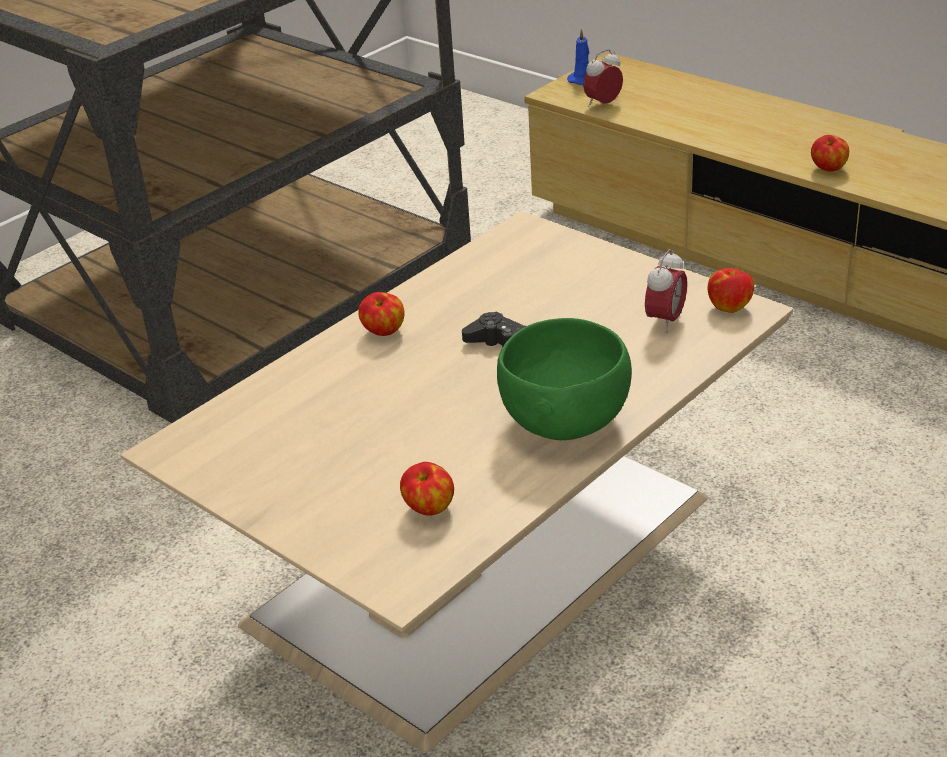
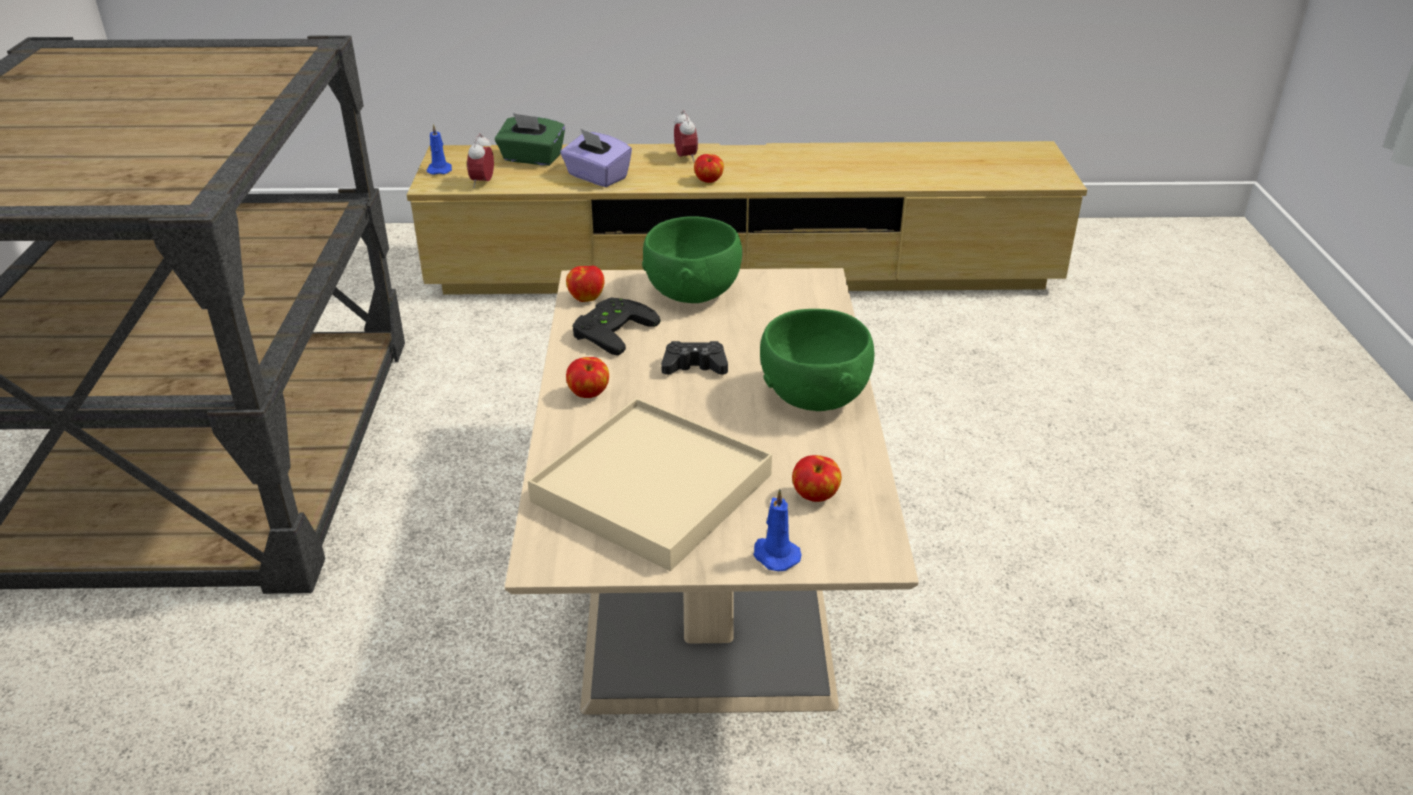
camera: 45 degrees left, 0 degrees up
alarm clock [645,249,687,333] -> alarm clock moved to [674,110,698,162]
apple [708,268,754,313] -> apple moved to [566,266,604,302]
none -> green tissue box [495,113,565,166]
none -> beige tray [528,398,772,571]
none -> purple tissue box [560,128,632,187]
none -> black game controller [573,297,661,356]
none -> green bowl [642,216,742,303]
none -> blue candle [753,489,802,571]

